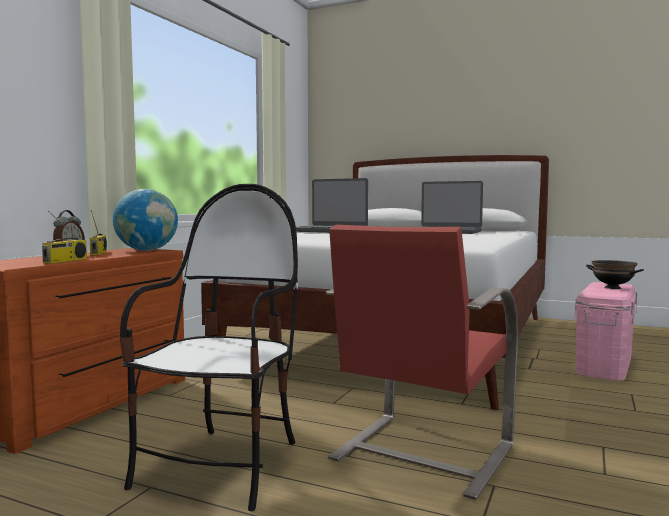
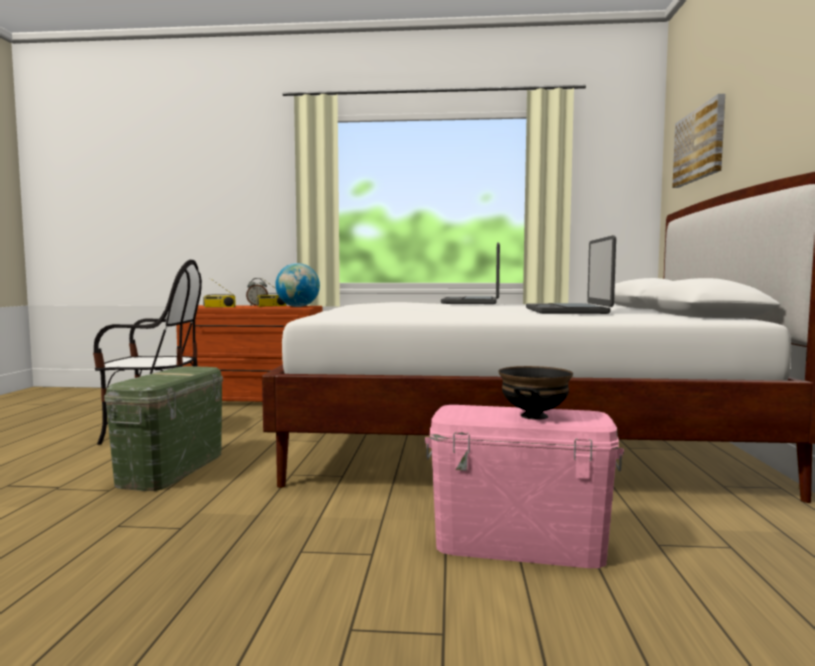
camera: 70 degrees right, 0 degrees up
red chair [326,225,518,500] -> green storage box [104,366,223,491]
none -> picture [672,94,725,188]

